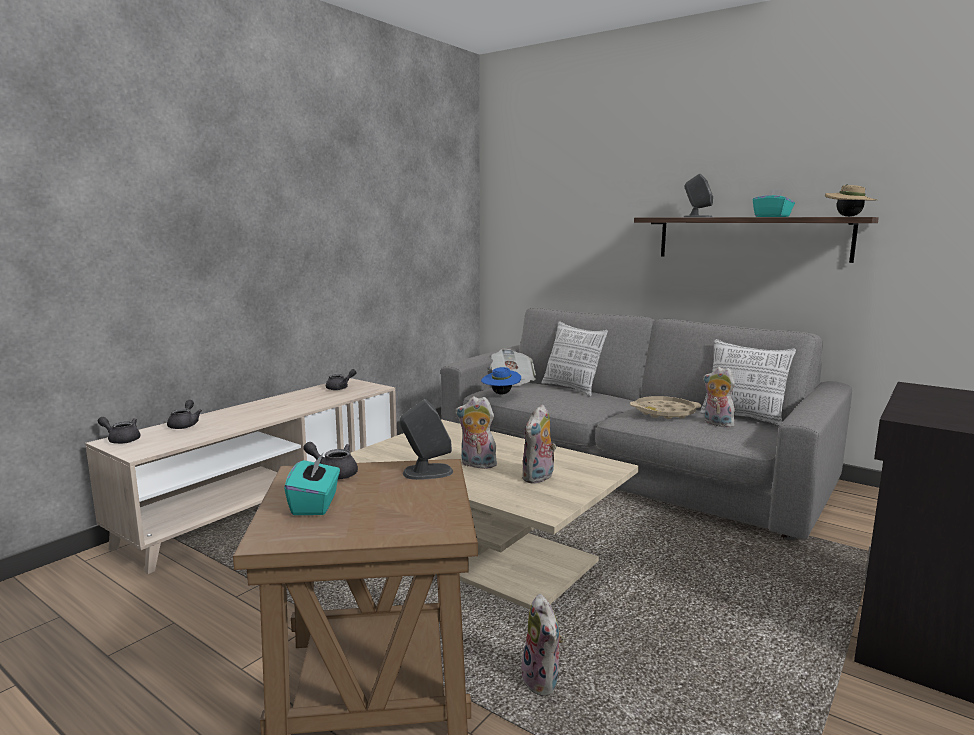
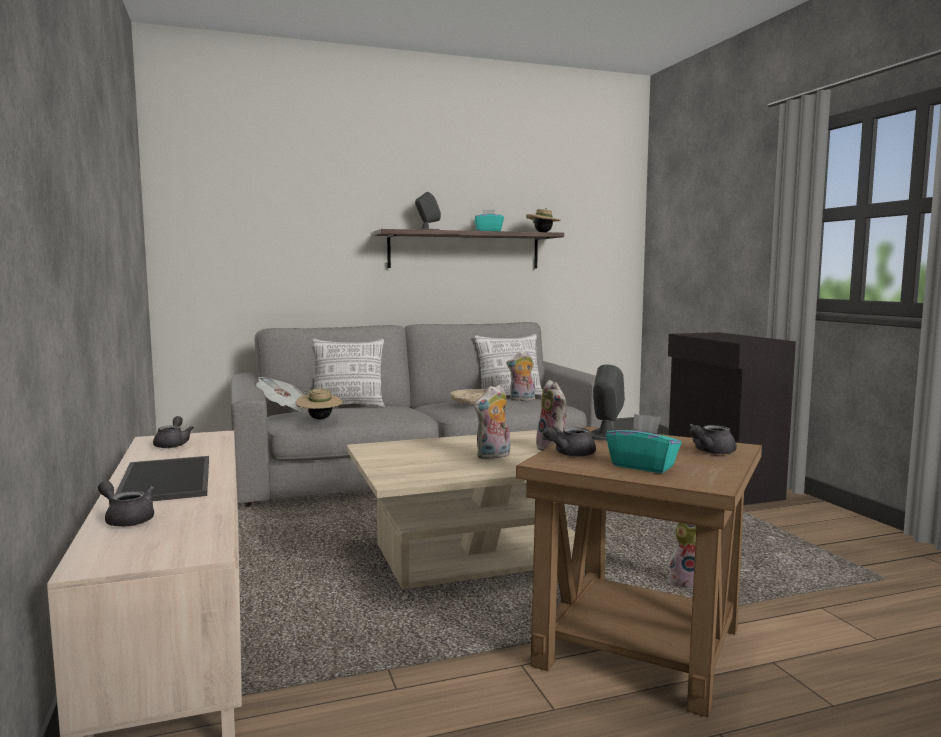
camera: 55 degrees left, 5 degrees down
grey teapot [98,417,140,444] -> grey teapot moved to [688,424,737,454]
blue hat [481,367,521,395] -> beige hat [296,388,342,420]
none -> tray [115,456,209,501]

